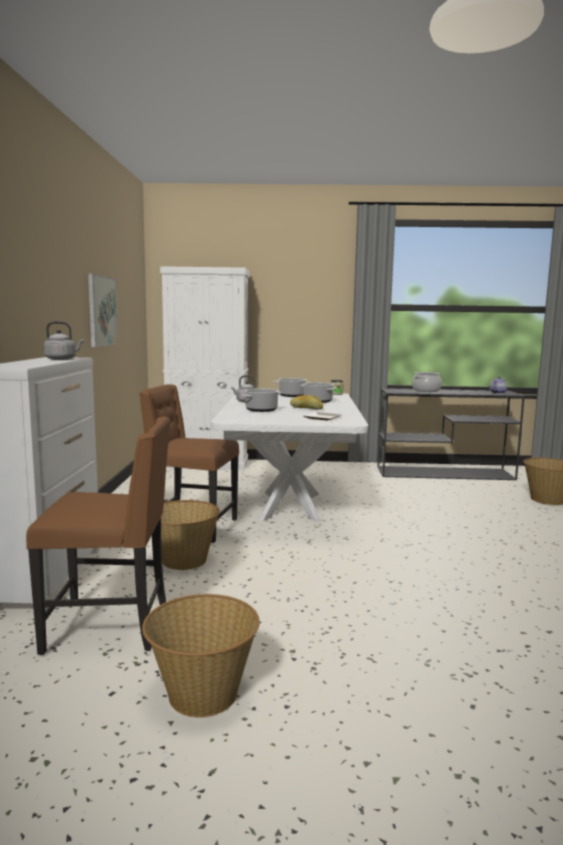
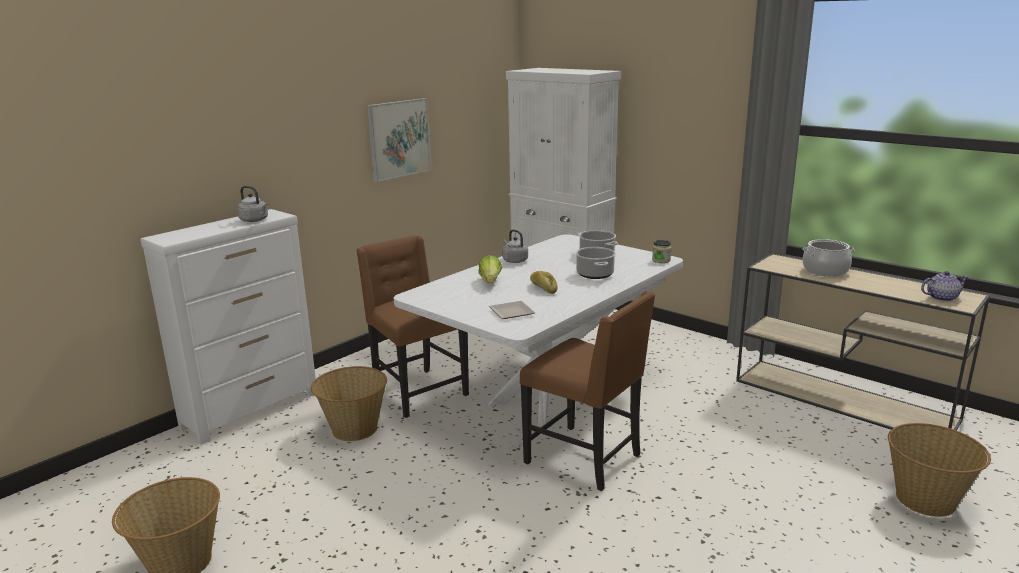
camera: 40 degrees right, 10 degrees up
brown chair [26,417,171,655] -> brown chair moved to [520,291,655,491]
cooking pot [241,388,282,412] -> lettuce [478,255,502,283]
black console table [377,388,525,480] -> beige console table [736,253,990,431]

